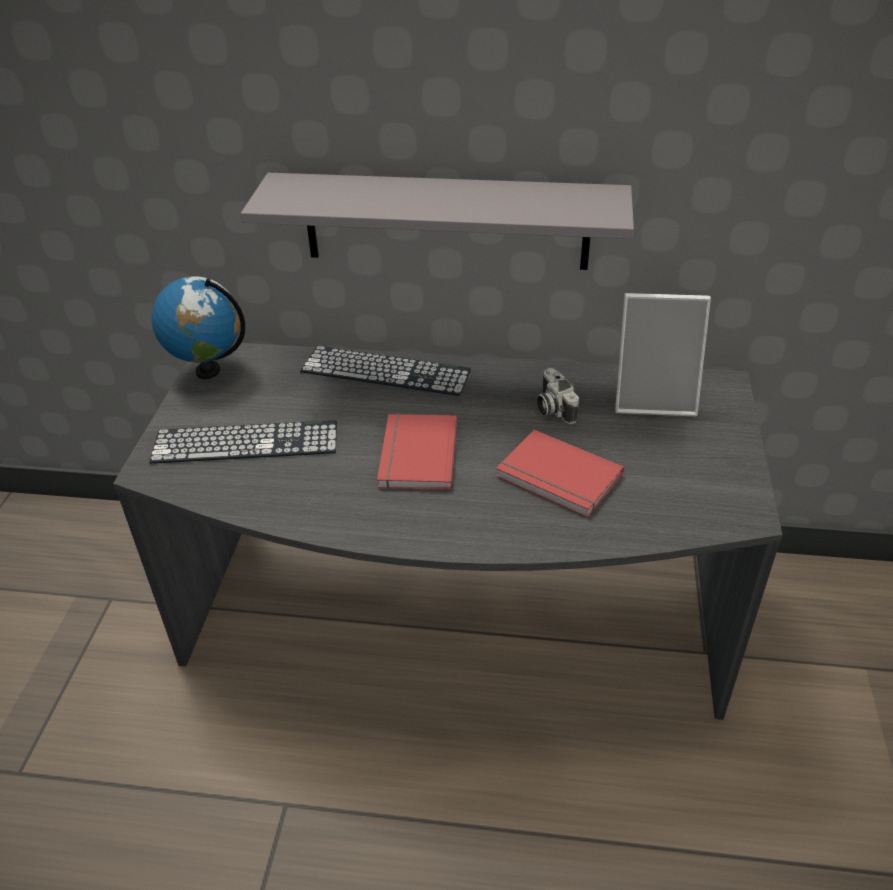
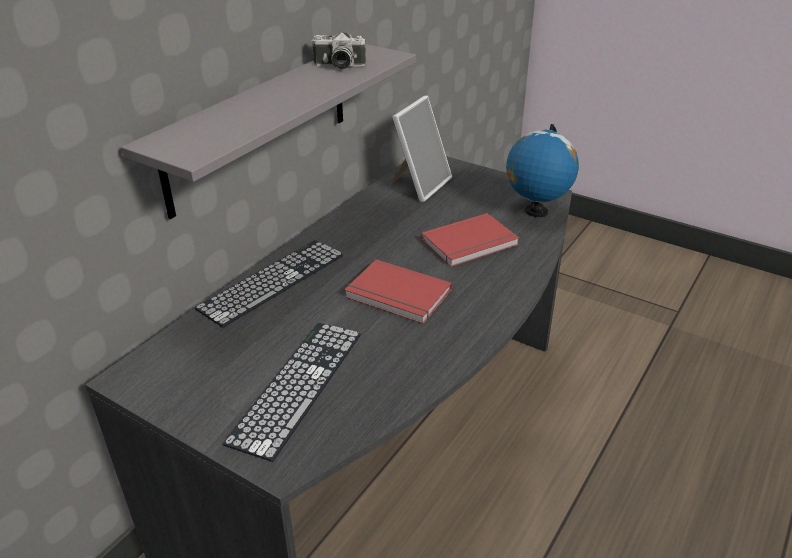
camera: 65 degrees left, 5 degrees down
globe [151,276,245,379] -> globe moved to [506,124,579,217]
camera [537,368,579,424] -> camera moved to [311,32,366,69]

